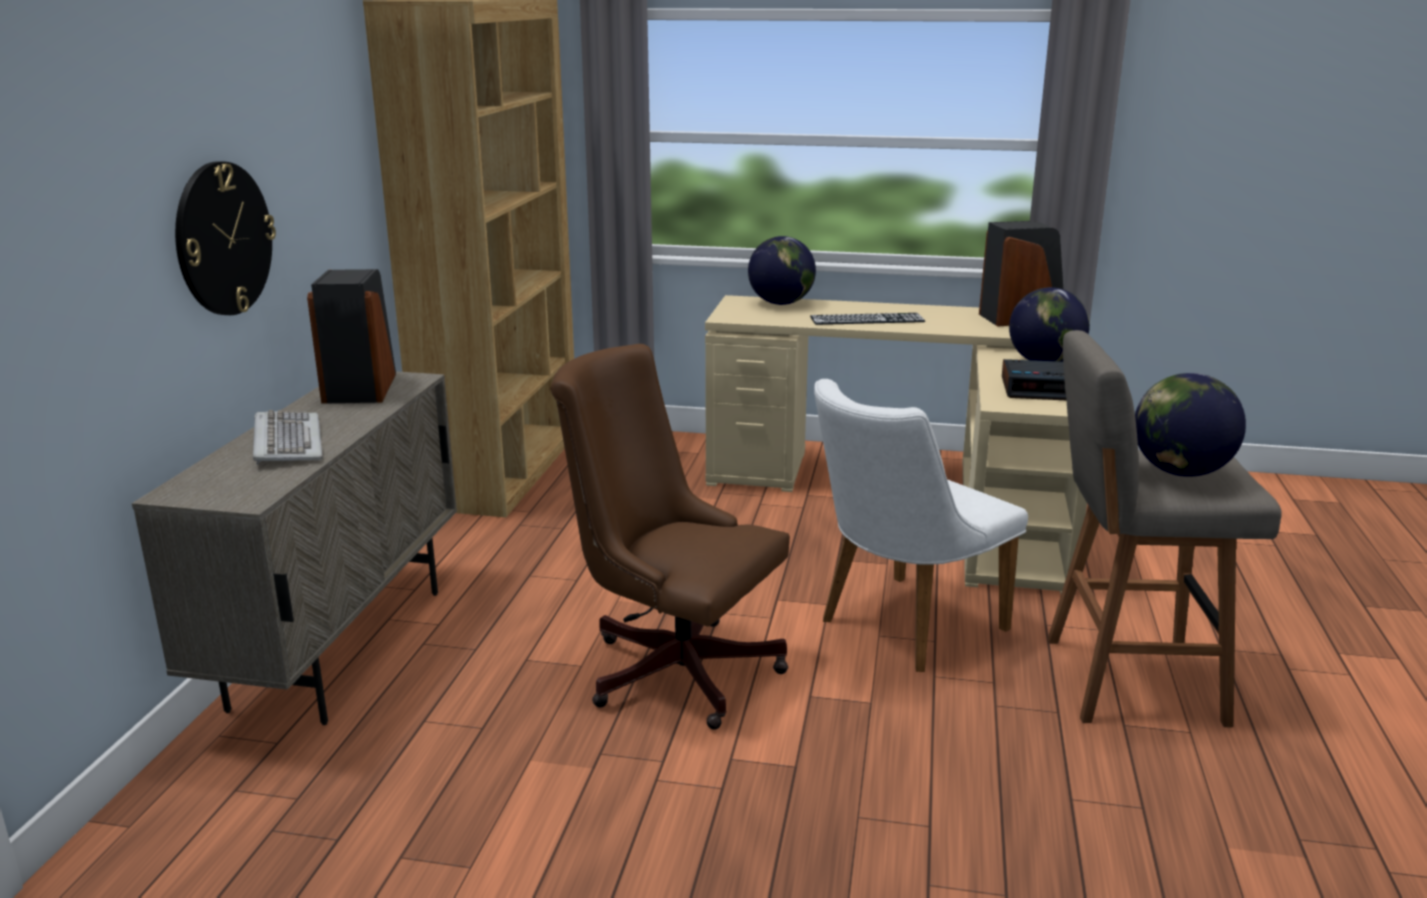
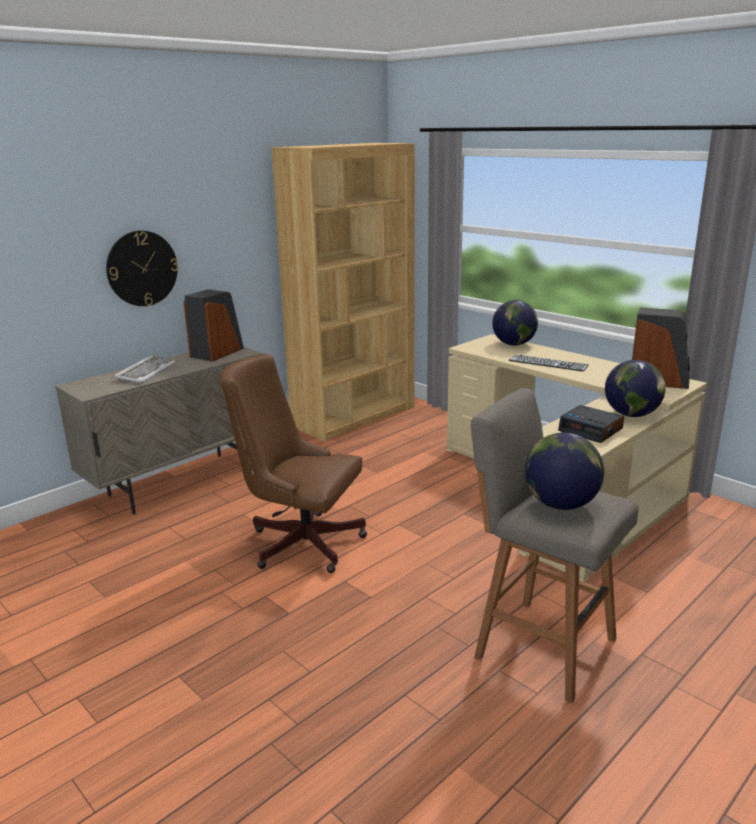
camera: 35 degrees right, 0 degrees up
brown office chair [550,344,790,730] -> brown office chair turned 45 degrees counterclockwise [220,354,367,573]
white chair [814,379,1028,672] -> none

